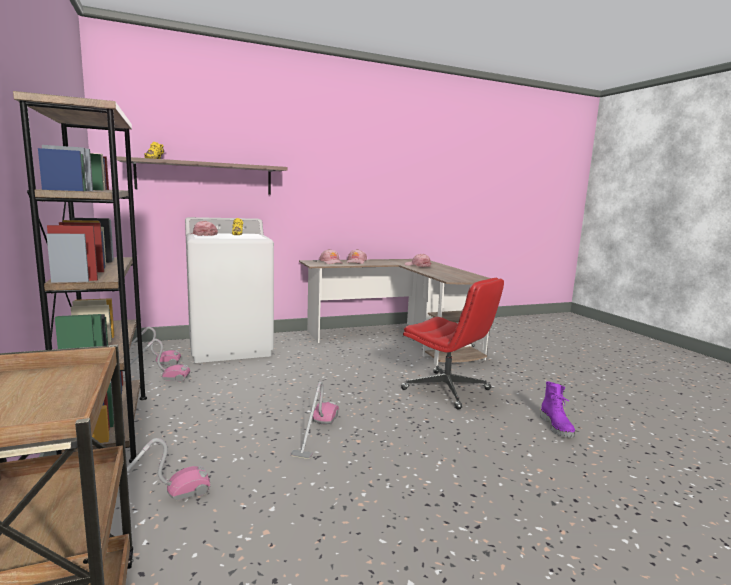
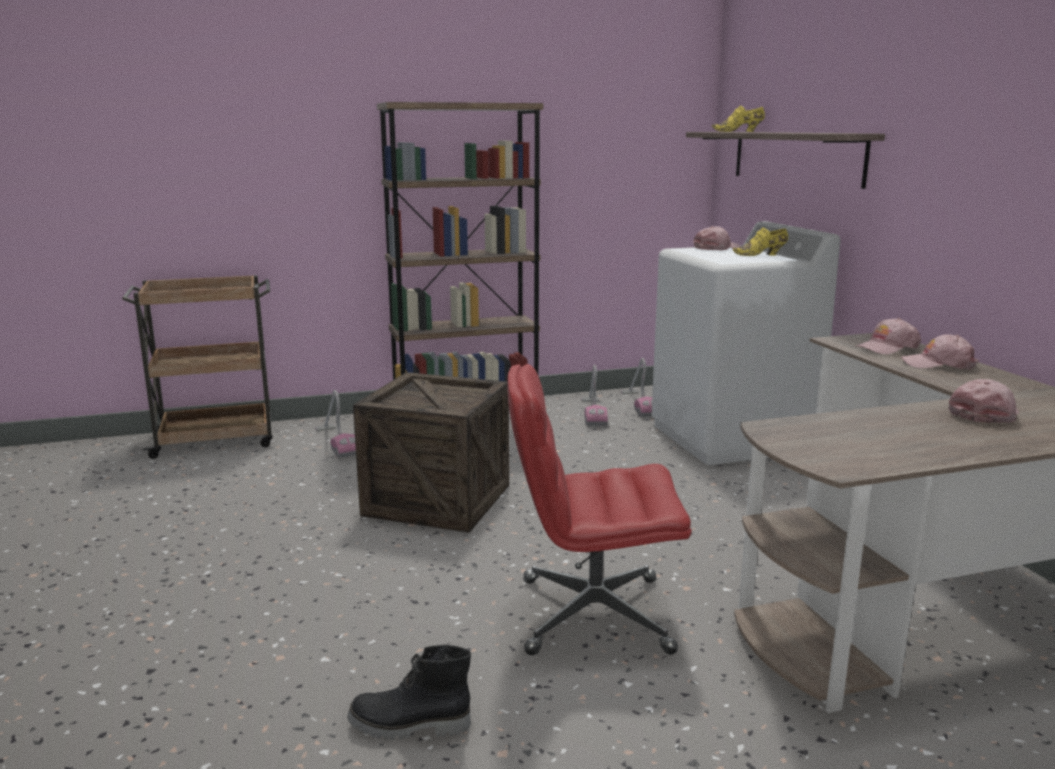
camera: 95 degrees right, 5 degrees up
vacuum cleaner [291,381,339,459] -> crate [353,372,509,533]
red office chair [401,278,504,410] -> red office chair turned 45 degrees clockwise [507,364,692,655]
purple boot [540,381,575,437] -> black boot [347,645,471,740]

